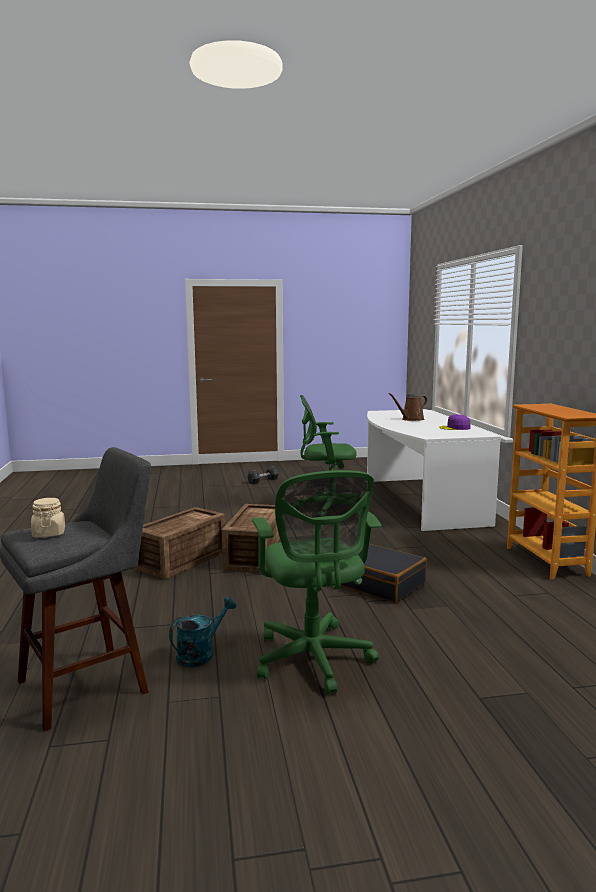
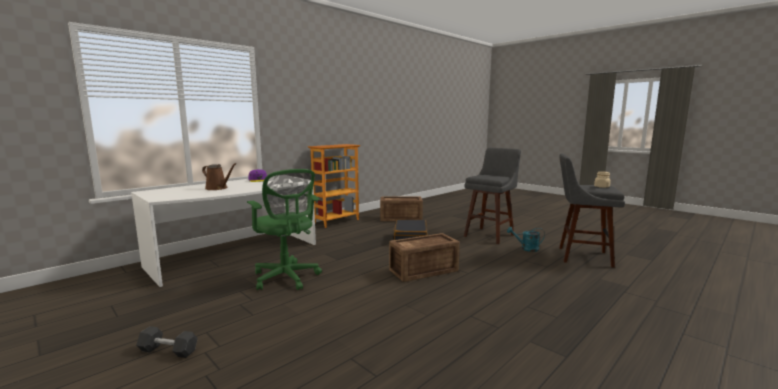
camera: 125 degrees left, 0 degrees up
crate [135,507,225,579] -> crate moved to [380,196,423,221]
green office chair [252,470,381,694] -> grey stool [464,148,521,244]

